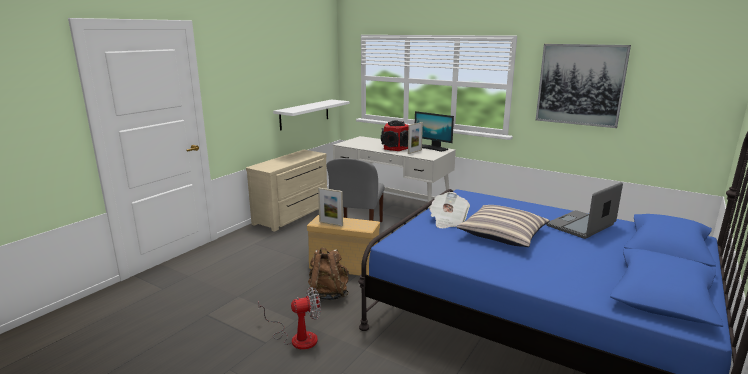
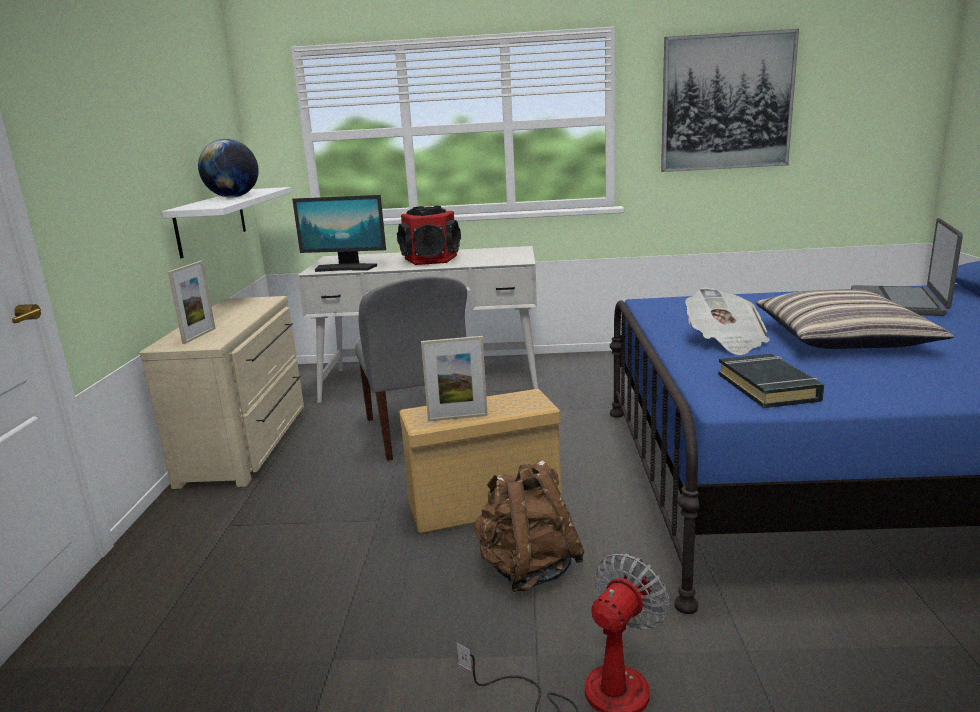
camera: 30 degrees left, 0 degrees up
picture frame [408,122,423,154] -> picture frame moved to [168,261,216,344]
monitor [415,111,454,152] -> monitor moved to [292,195,386,272]
none -> globe [198,139,259,197]
none -> black book [718,354,824,408]

